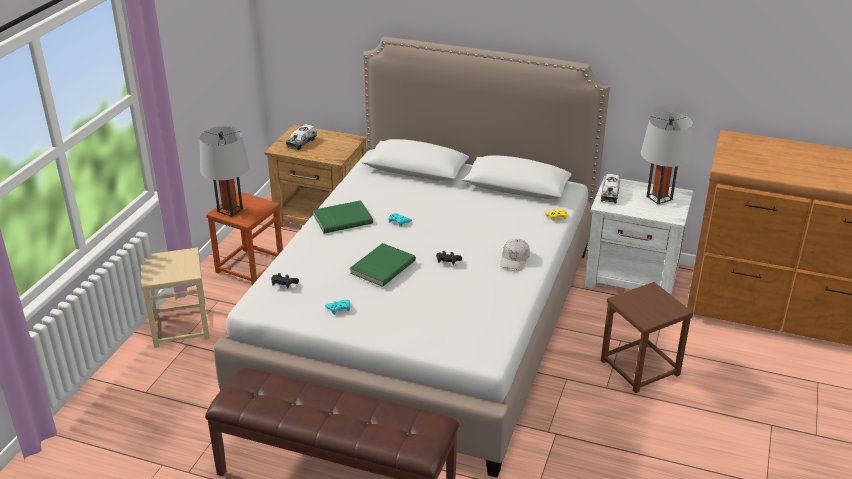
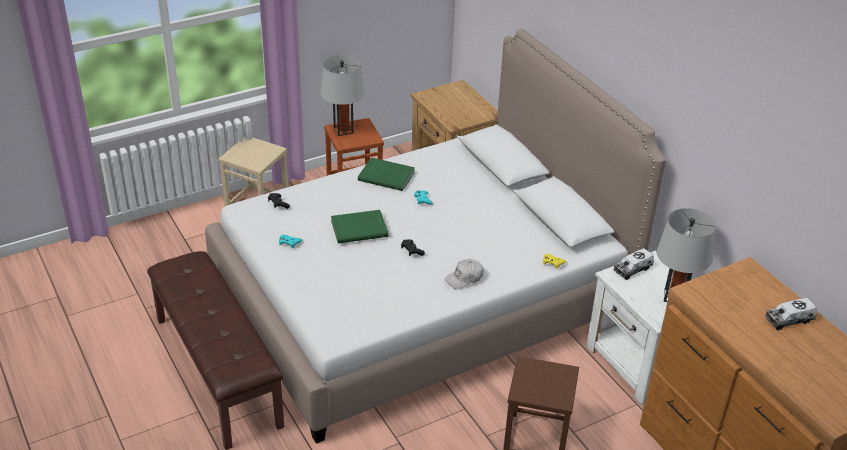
camera: 40 degrees right, 5 degrees up
toy truck [286,124,317,150] -> toy truck moved to [765,298,817,330]

